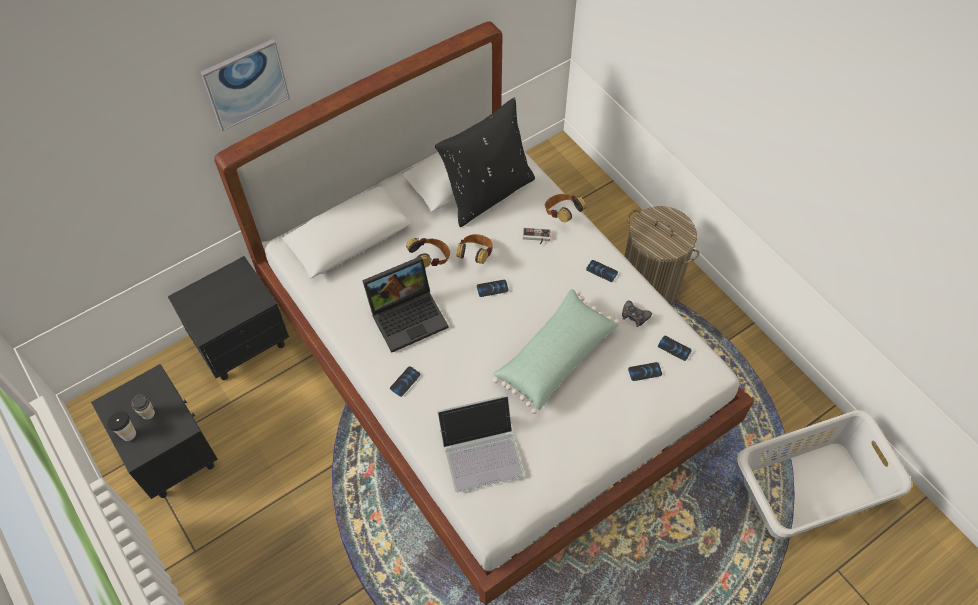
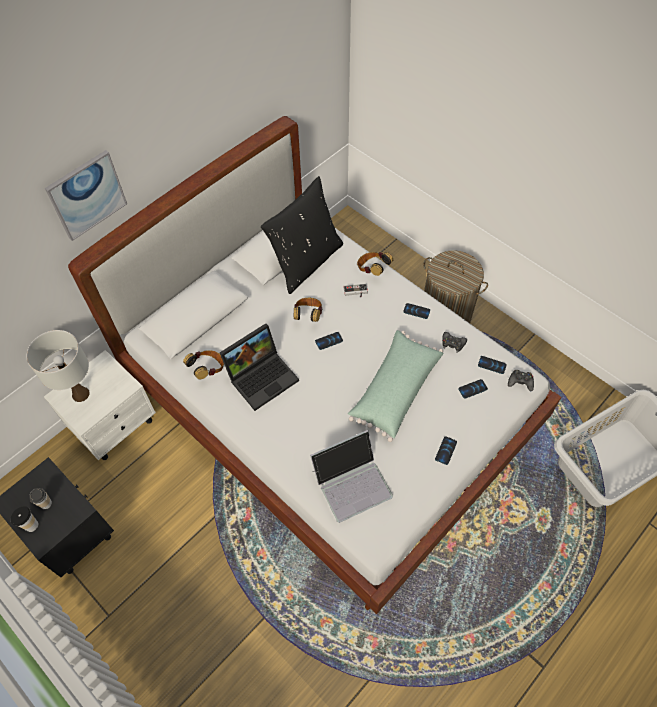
camera: 10 degrees left, 0 degrees up
black nightstand [168,256,289,380] -> white nightstand [44,350,156,460]
phone [390,366,420,397] -> phone moved to [435,436,457,465]
headphones [406,238,450,268] -> headphones moved to [183,350,224,379]
none -> white table lamp [27,330,90,402]
none -> black game controller [508,370,534,391]

